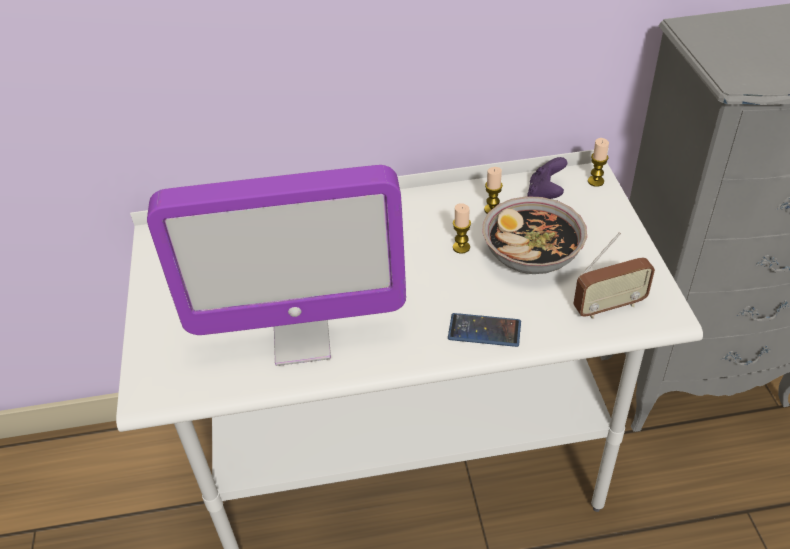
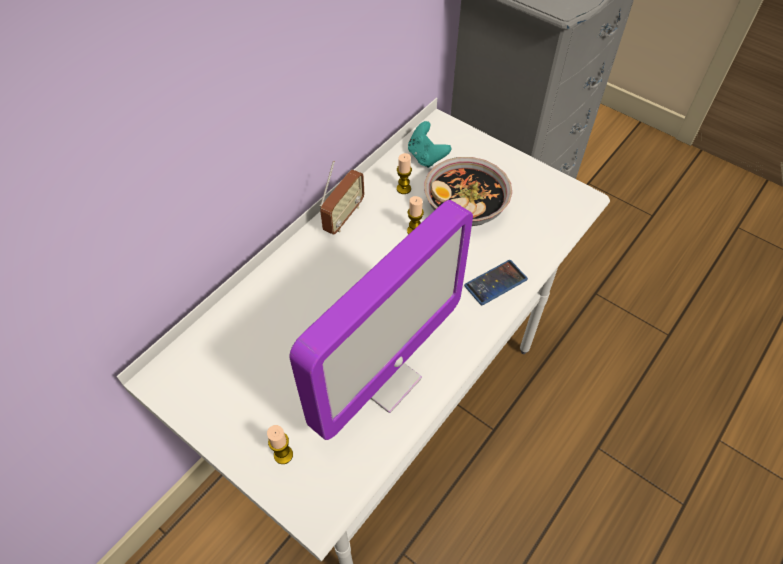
camera: 45 degrees left, 10 degrees up
purple game controller [527,157,567,199] -> turquoise game controller [408,121,451,168]
radio [574,232,655,319] -> radio moved to [320,161,364,235]
candle [588,138,609,187] -> candle moved to [267,425,293,464]

